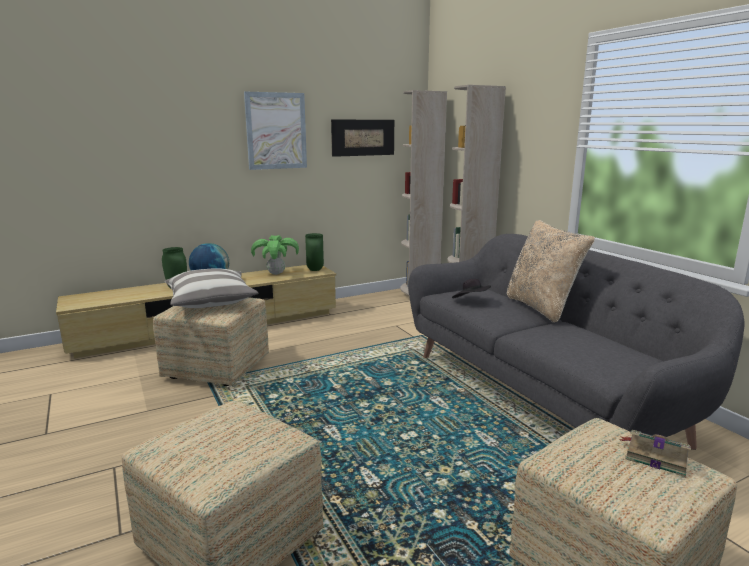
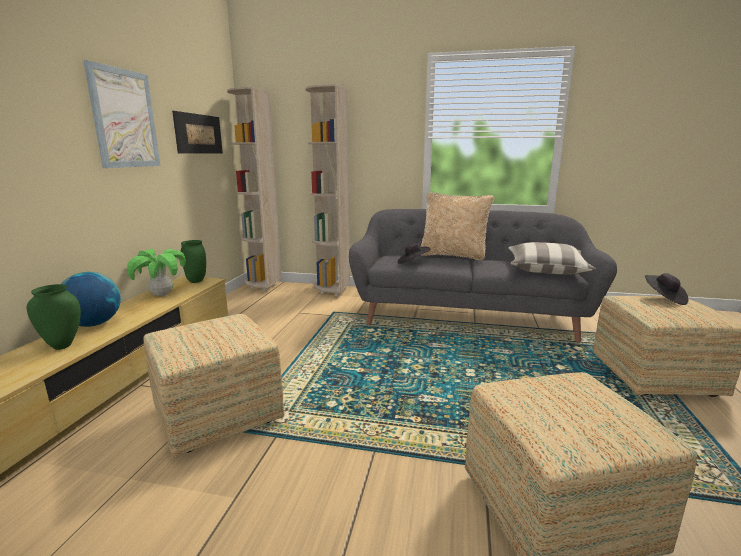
camera: 50 degrees left, 0 degrees up
pillow [165,268,258,308] -> pillow moved to [508,242,596,275]
book [619,430,691,477] -> black hat [645,273,688,305]

